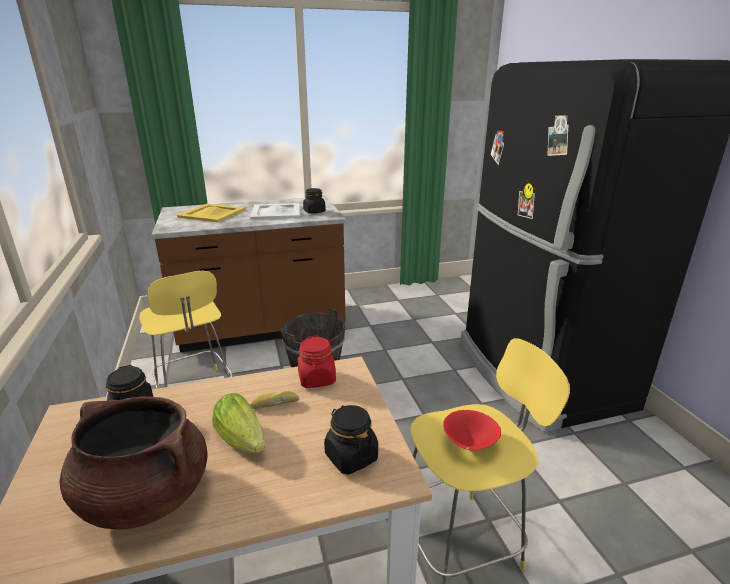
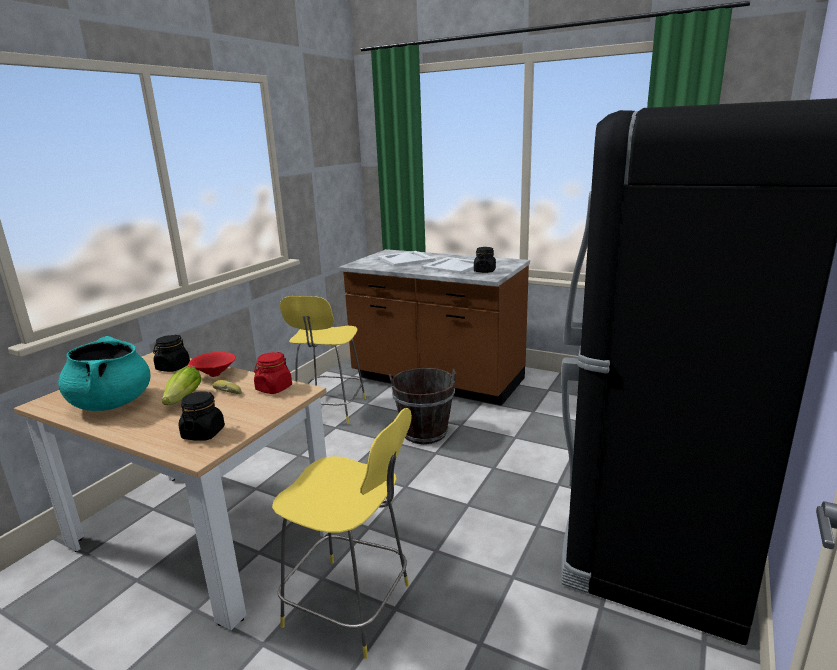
camera: 45 degrees right, 5 degrees down
brown cooking pot [59,396,208,529] -> turquoise cooking pot [58,336,151,411]
yellow tray [177,204,245,222] -> white tray [378,251,436,266]
red bowl [443,410,501,450] -> red bowl moved to [188,352,236,377]

